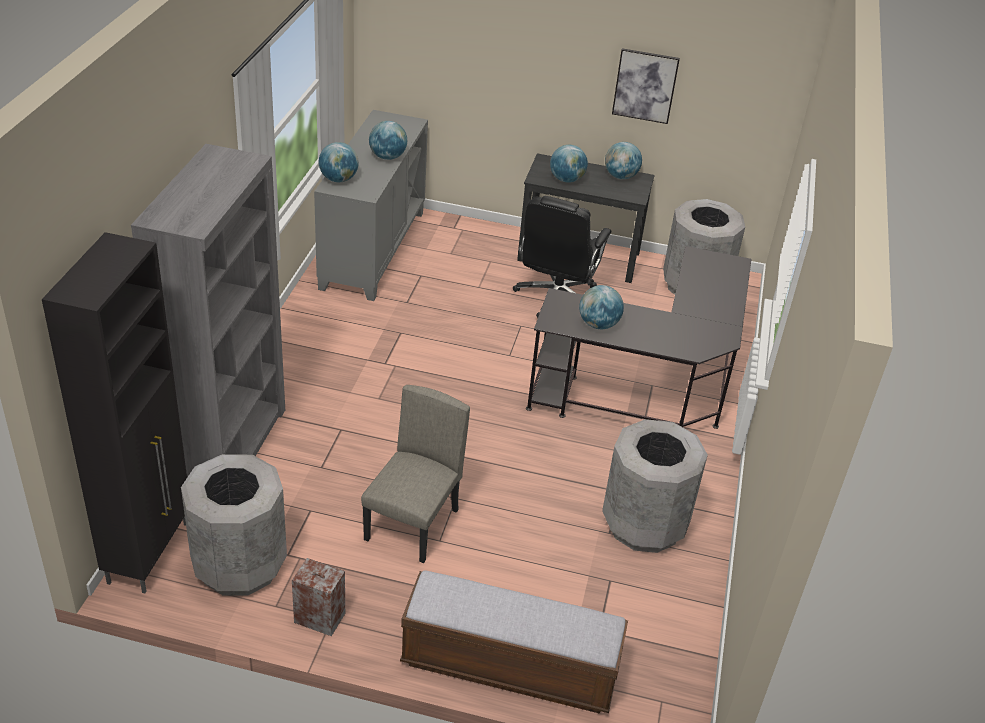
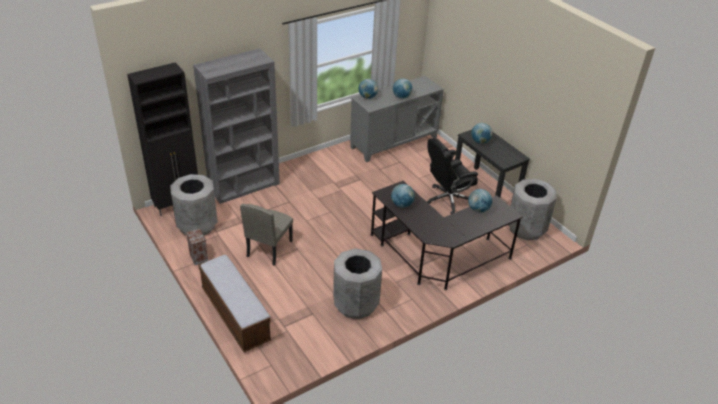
camera: 45 degrees right, 0 degrees up
beige chair [361,385,470,563] -> beige chair turned 135 degrees clockwise [240,204,293,265]
globe [605,142,642,179] -> globe moved to [468,189,492,213]
picture [612,48,680,124] -> none

